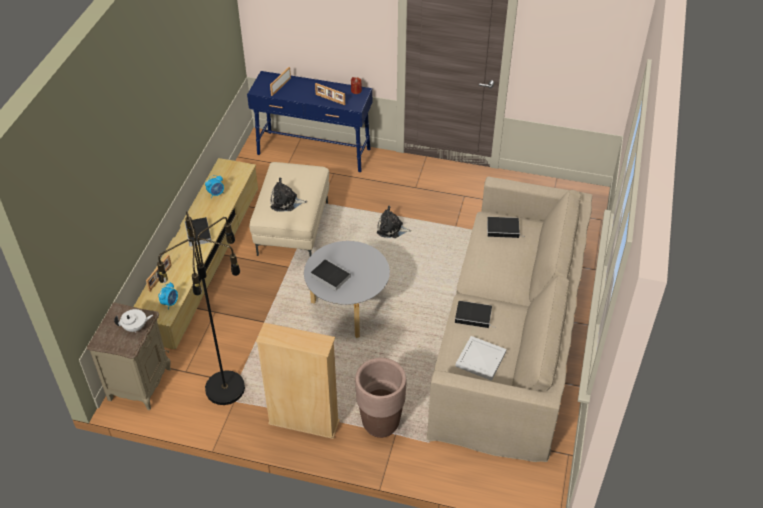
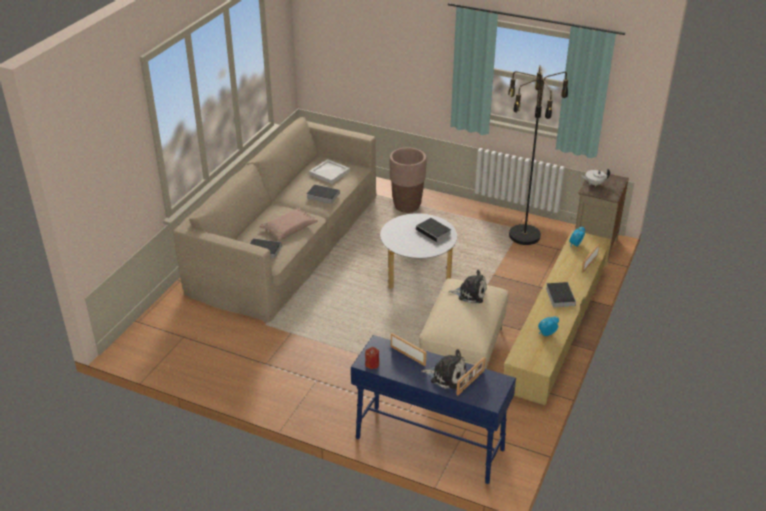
camera: 170 degrees left, 10 degrees down
beige bookcase [256,323,340,439] -> none
plush toy [377,206,412,238] -> plush toy moved to [421,349,467,390]
none -> beige pillow [259,207,318,241]

